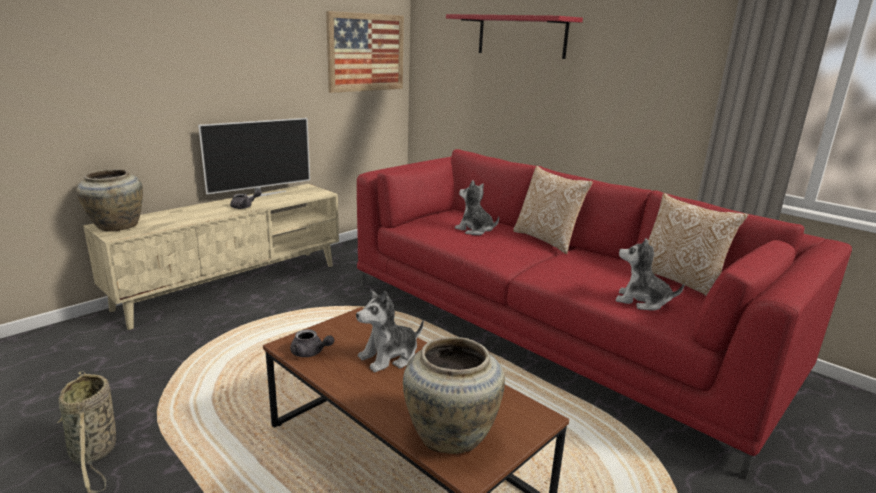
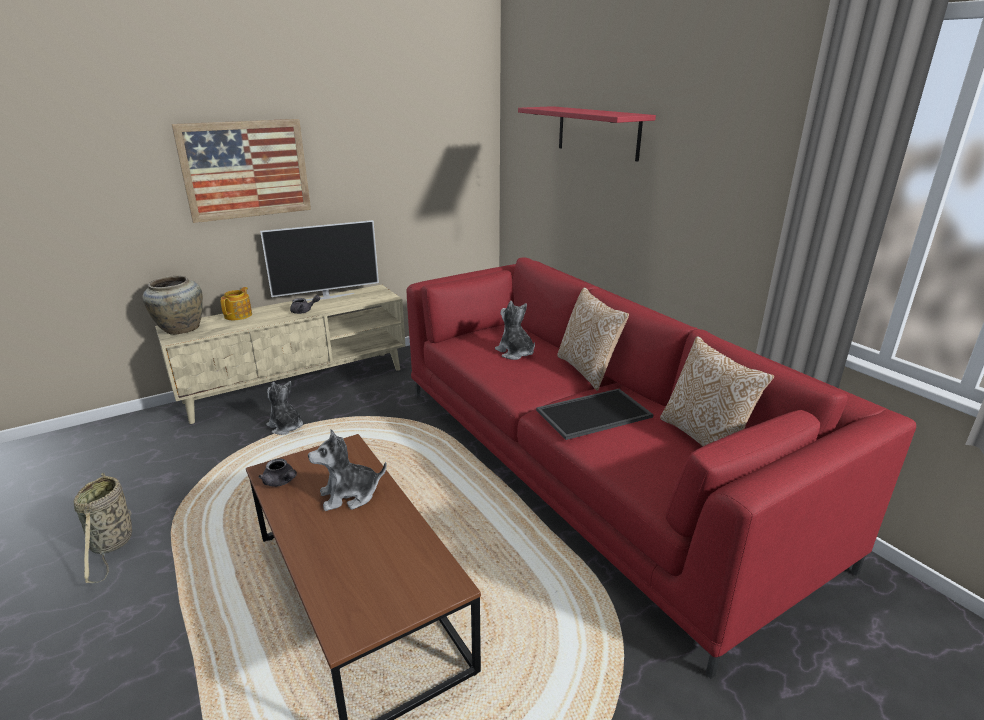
camera: 15 degrees right, 5 degrees up
picture [326,11,404,93] -> picture moved to [171,119,311,223]
beige vase [403,337,505,454] -> none
plush toy [615,238,685,311] -> plush toy moved to [266,381,303,435]
none -> teapot [220,287,252,320]
none -> tray [536,389,653,440]

